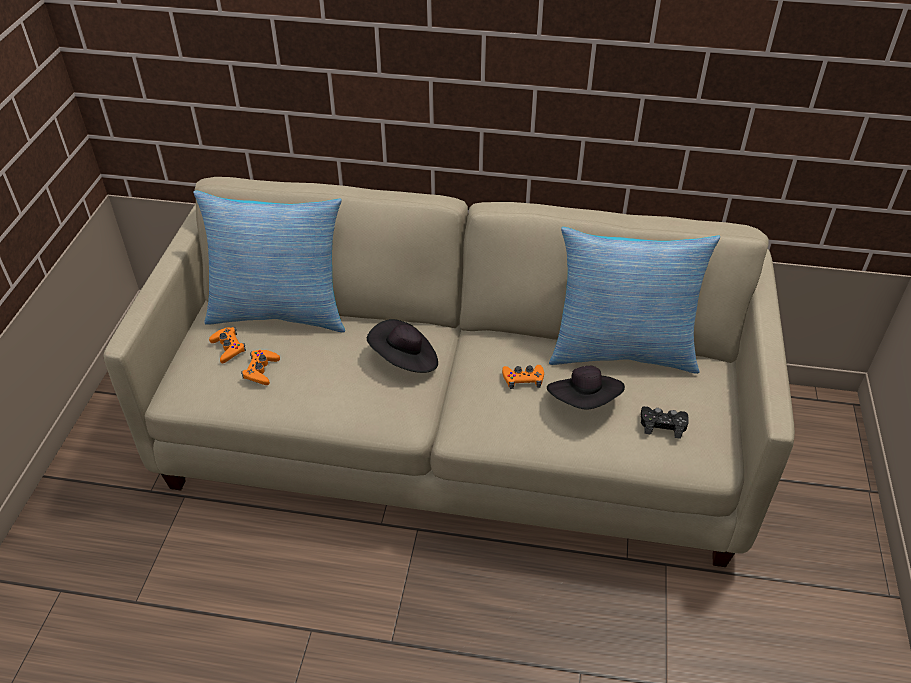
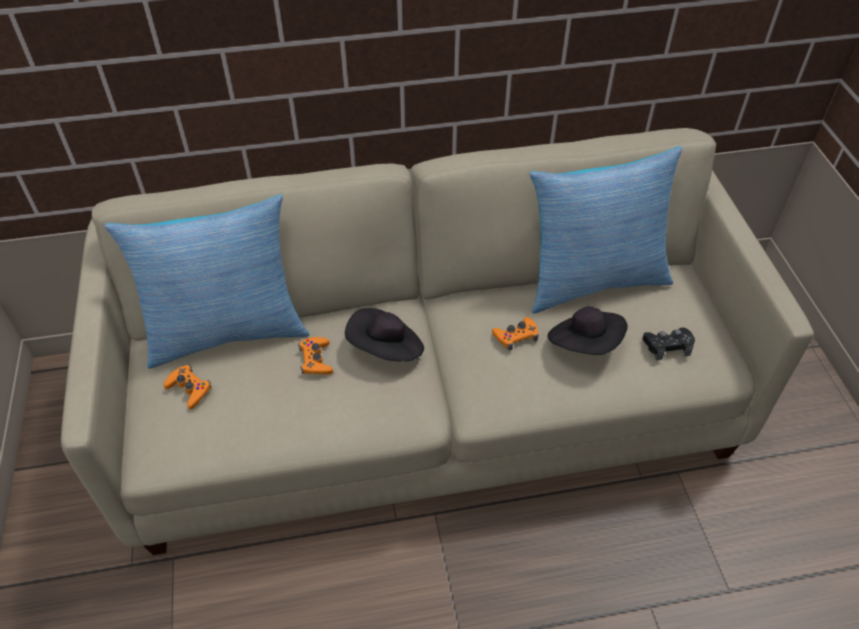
camera: 20 degrees left, 5 degrees up
orange game controller [241,350,280,385] -> orange game controller moved to [298,337,333,375]

